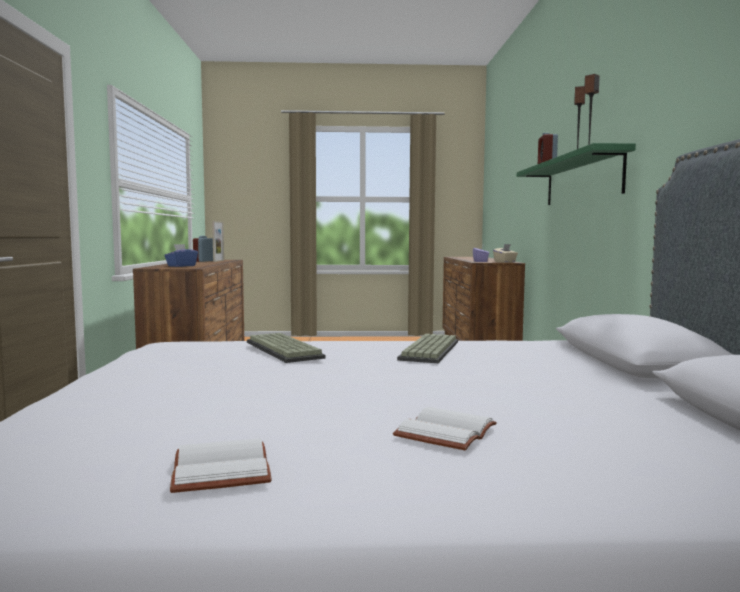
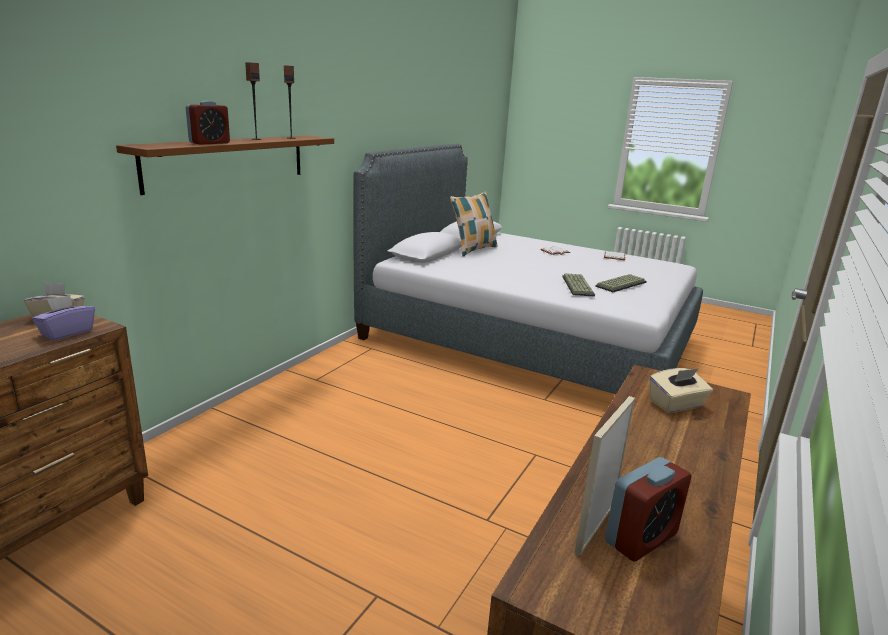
camera: 150 degrees left, 15 degrees up
blue tissue box [164,244,198,267] -> beige tissue box [649,368,713,413]
keyboard [397,334,458,363] -> keyboard moved to [595,274,647,292]
green shelf [517,143,636,205] -> brown shelf [116,135,334,195]
none -> pillow [450,191,497,256]

